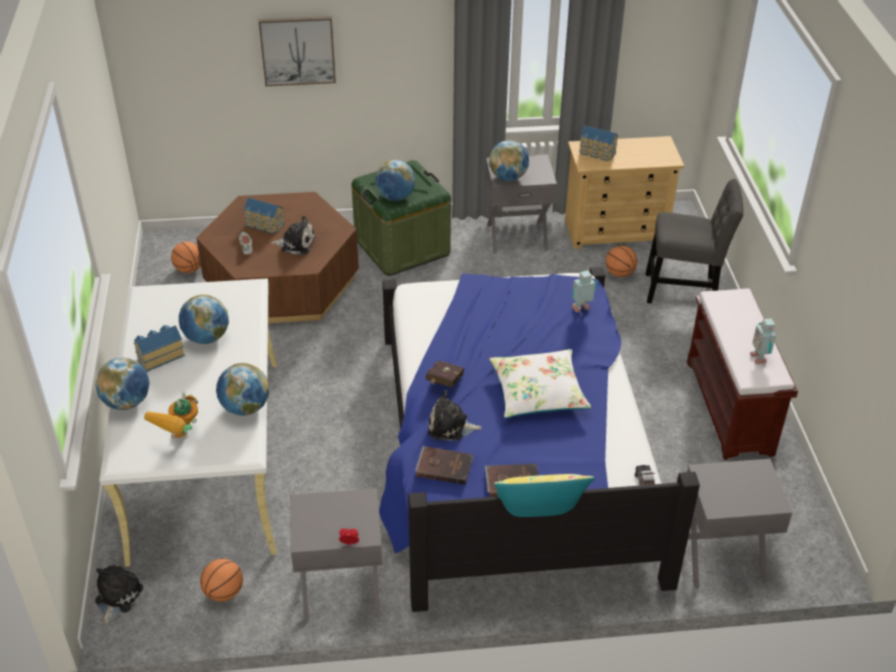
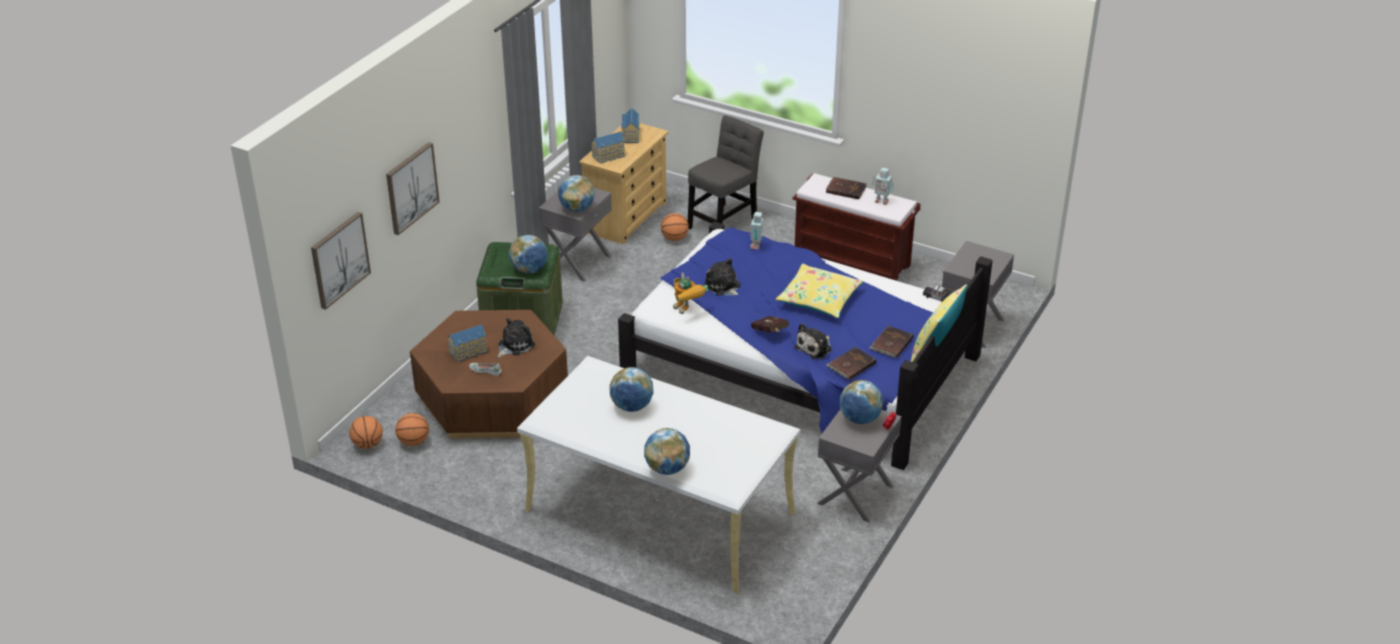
camera: 55 degrees left, 5 degrees down
plush toy [95,565,143,624] -> plush toy moved to [704,258,741,295]
toy house [134,325,185,372] -> toy house moved to [621,108,639,143]
toy robot [144,392,198,439] -> toy robot moved to [673,272,708,314]
basketball [200,559,243,602] -> basketball moved to [349,416,383,449]
globe [216,363,269,416] -> globe moved to [840,380,883,424]
white pillow [489,349,591,418] -> yellow pillow [776,264,863,318]
none -> picture [311,212,371,310]
none -> brown book [826,177,867,199]

